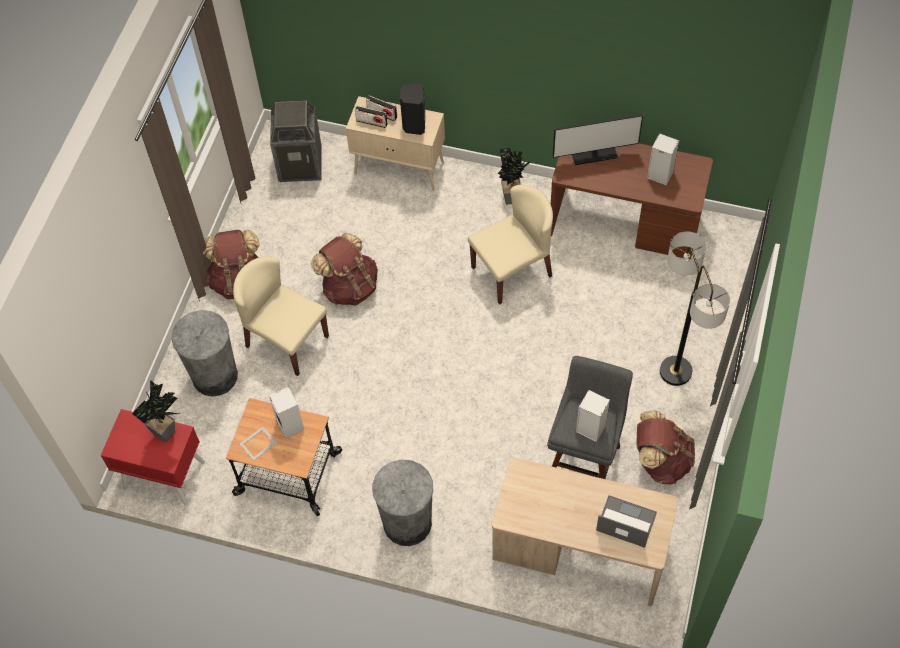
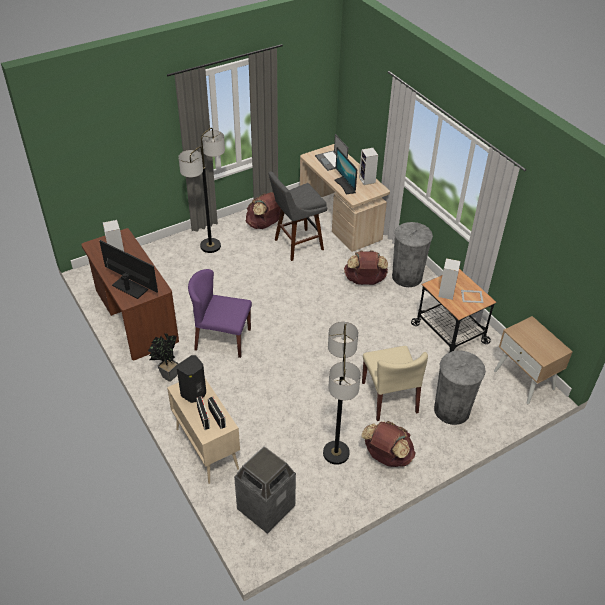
camera: 140 degrees left, 15 degrees down
red nightstand [100,409,205,506] -> beige nightstand [494,316,573,404]
potted plant [133,380,179,443] -> none
brown backpack [311,233,378,306] -> brown backpack moved to [344,250,388,285]
beige chair [468,185,553,305] -> purple chair [188,269,252,358]
speaker [576,390,610,442] -> speaker moved to [359,148,378,185]
none -> floor lamp [323,322,361,465]
none -> monitor [334,147,357,194]

